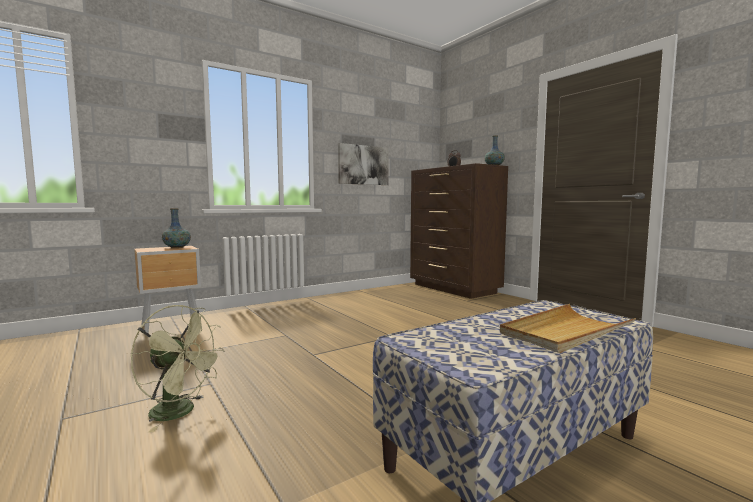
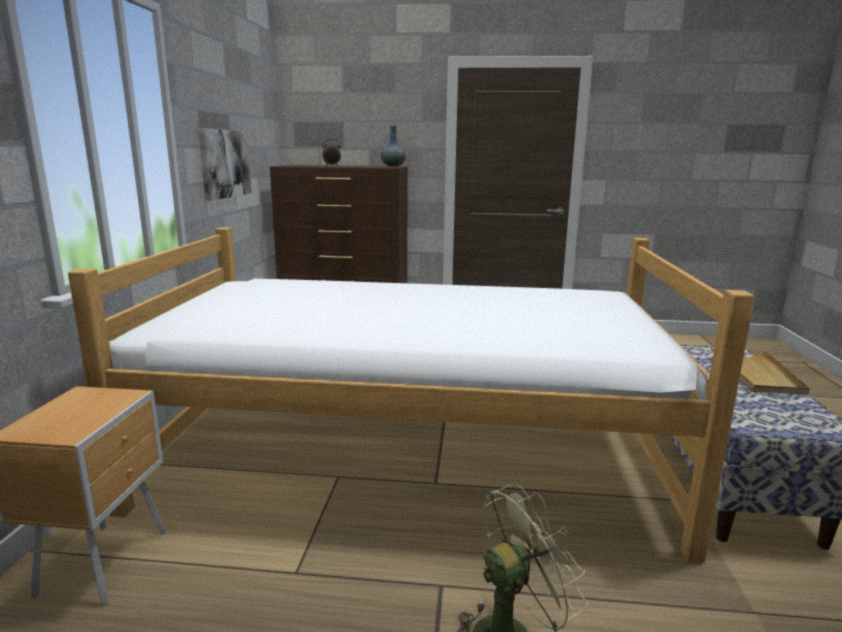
camera: 50 degrees left, 10 degrees up
vase [162,208,191,248] -> none
none -> bed [68,227,755,563]

